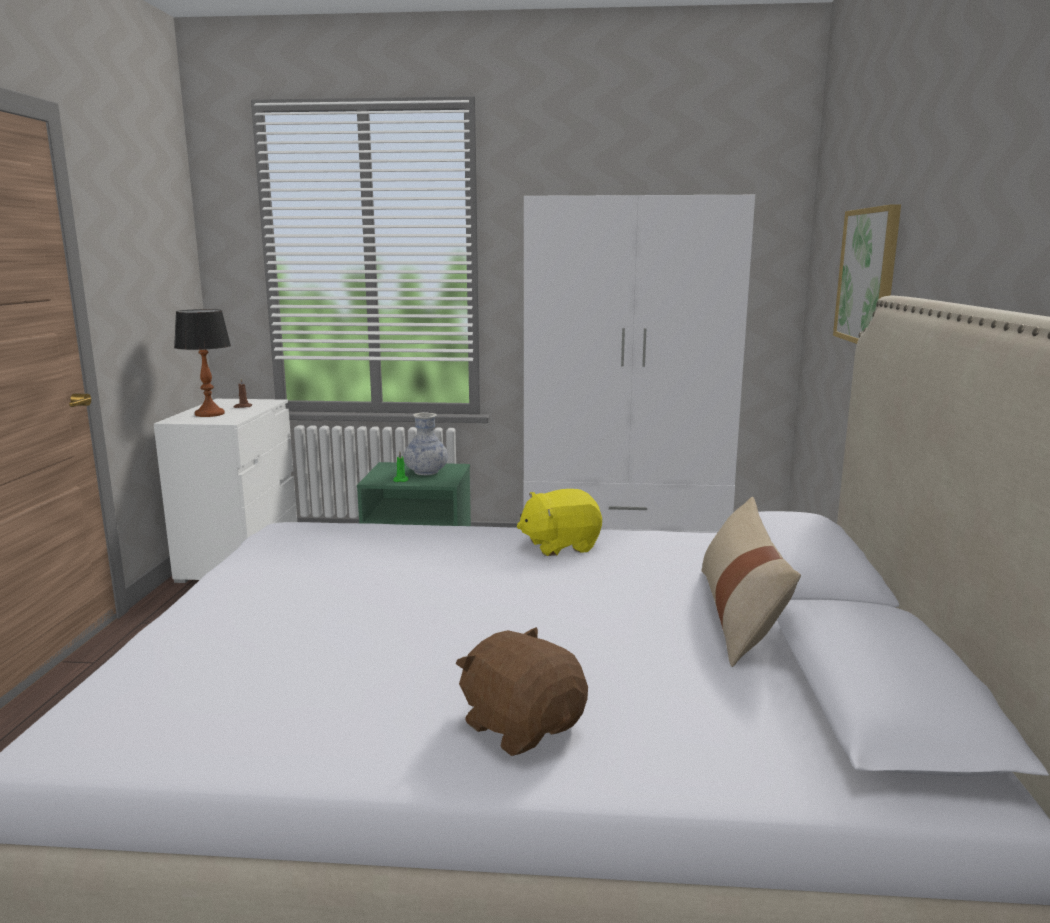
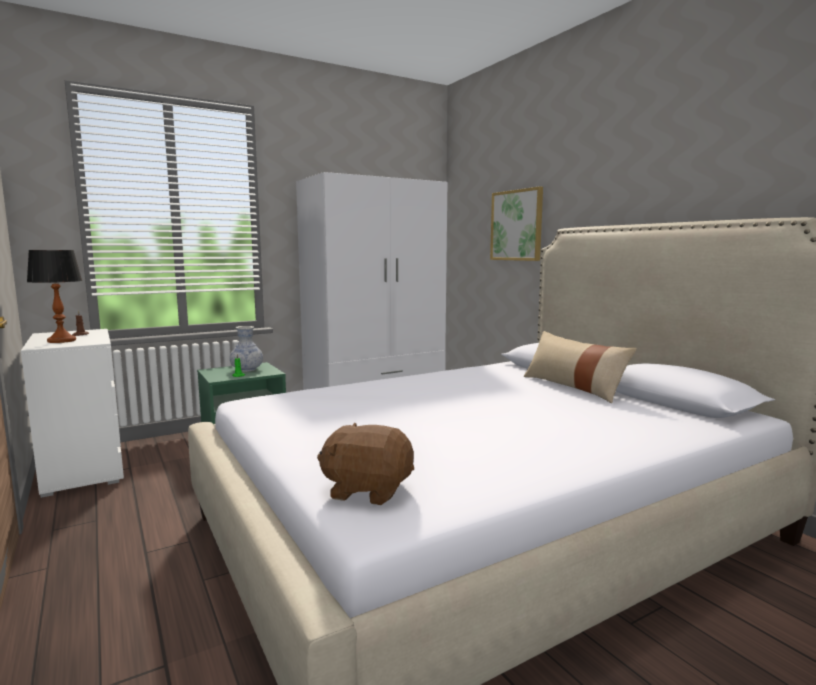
camera: 35 degrees left, 5 degrees down
brown plush toy [456,627,588,756] -> brown plush toy moved to [317,423,414,505]
yellow plush toy [517,489,602,556] -> none

